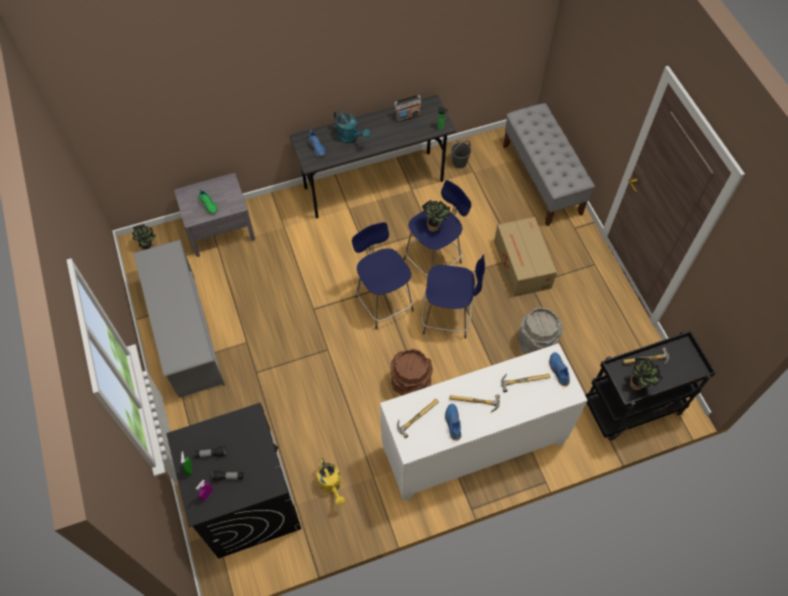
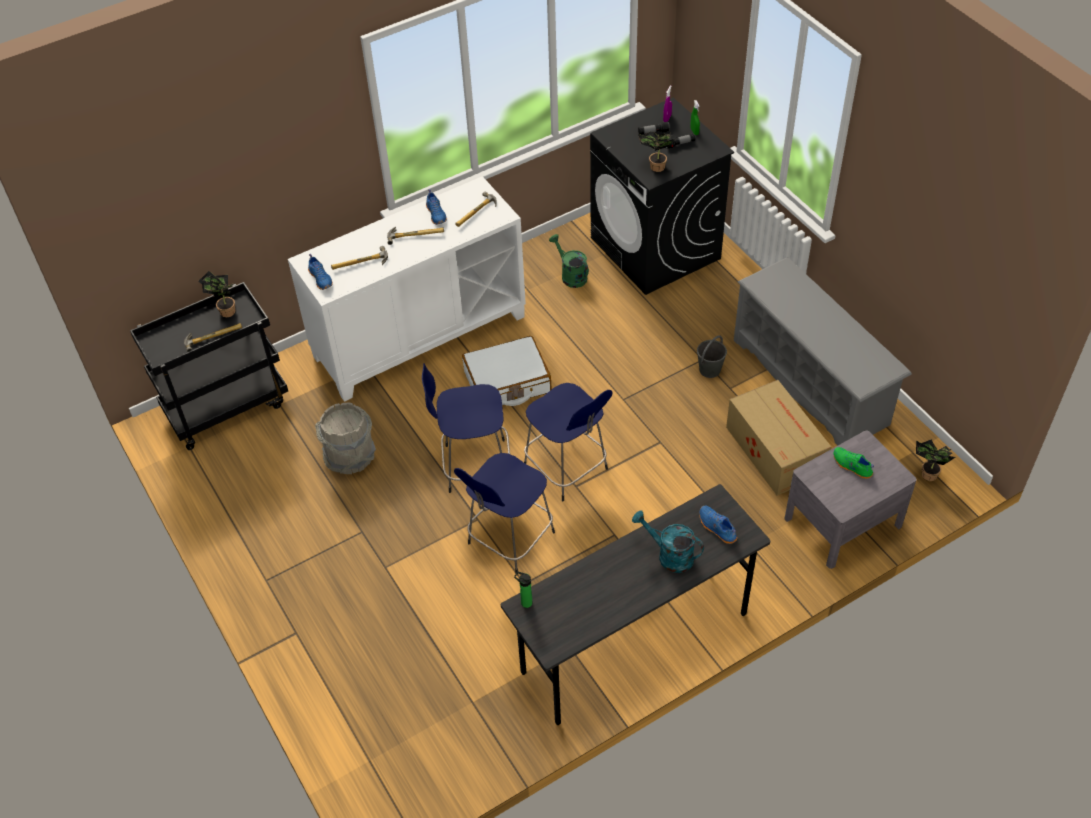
camera: 170 degrees right, 10 degrees down
yellow watering can [317,458,345,505] -> green watering can [549,234,589,288]
brown bucket [391,349,433,395] -> white suitcase [462,336,552,406]
radio [394,95,421,122] -> none
potted plant [422,200,450,232] -> potted plant moved to [638,131,677,172]
grey bucket [451,140,471,168] -> grey bucket moved to [697,335,727,378]
cardboard box [494,217,557,297] -> cardboard box moved to [726,380,832,496]
grey bench [503,103,595,226] -> none

